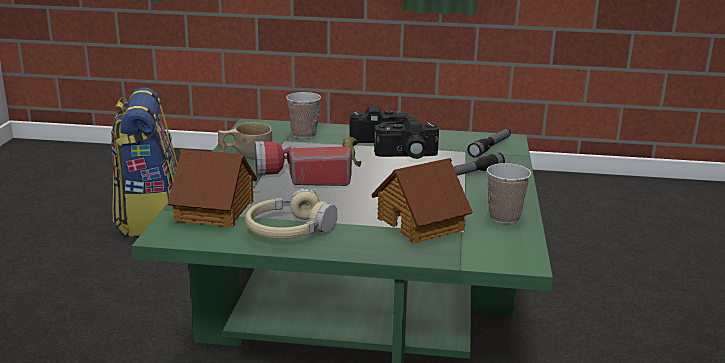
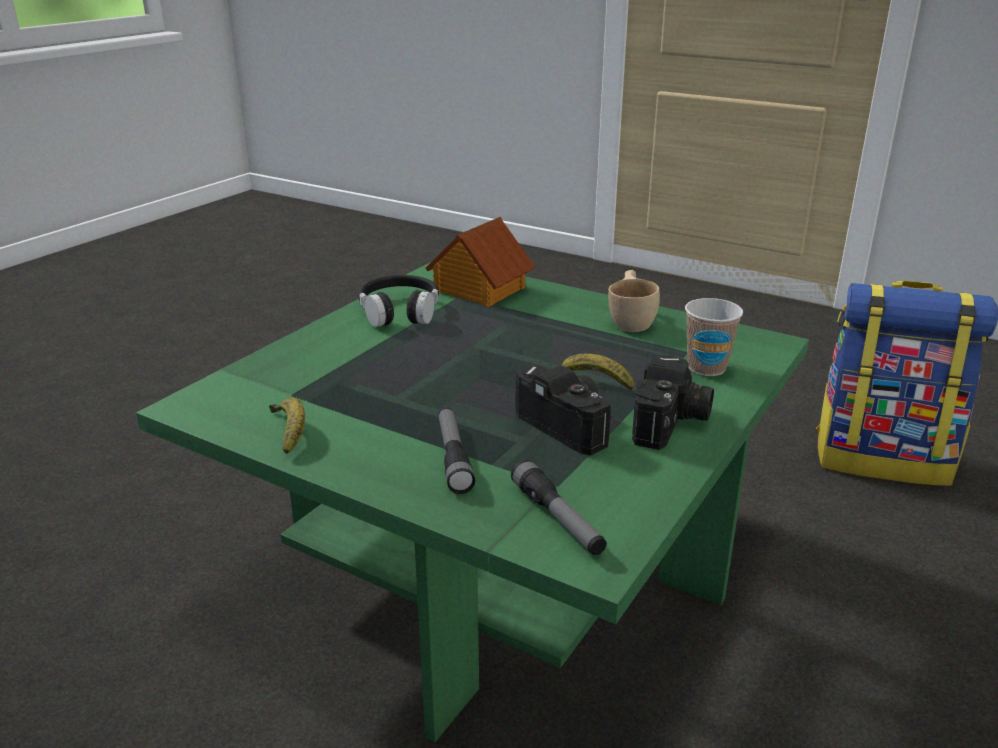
camera: 115 degrees right, 5 degrees up
beige headphones [245,189,338,239] -> black headphones [358,275,439,327]
flashlight [255,141,352,186] -> none
toy house [371,158,473,244] -> none
camera [374,117,439,159] -> camera turned 120 degrees clockwise [515,365,614,456]
cup [486,163,531,224] -> banana [269,397,305,454]

